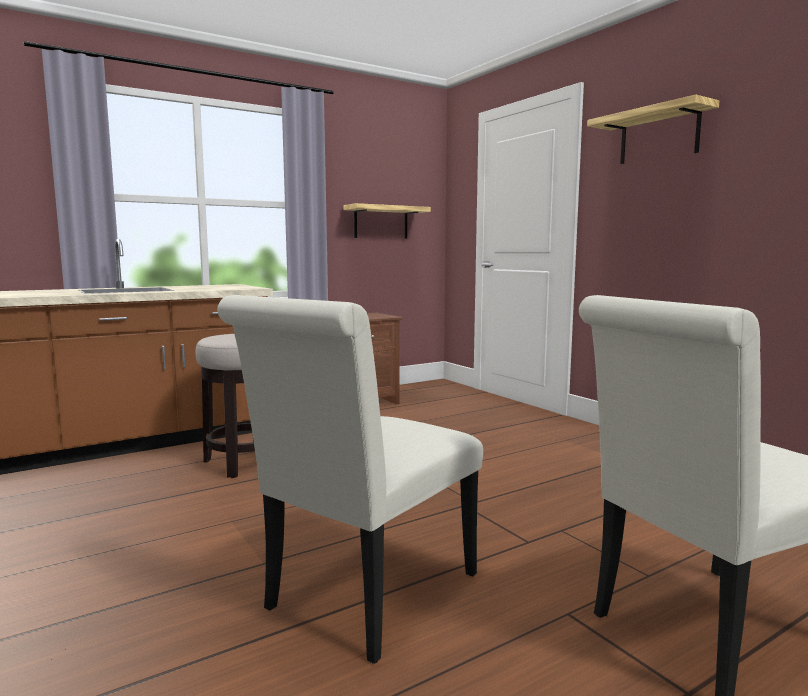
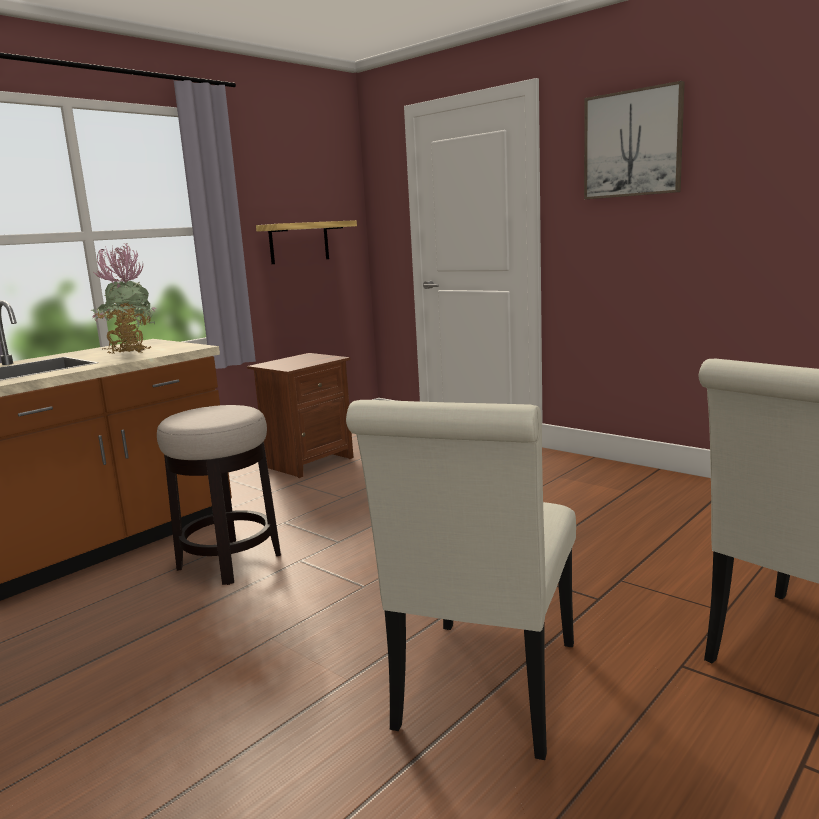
camera: 15 degrees left, 5 degrees up
shelf [587,95,719,164] -> picture [584,81,684,199]
none -> potted plant [91,244,157,354]

